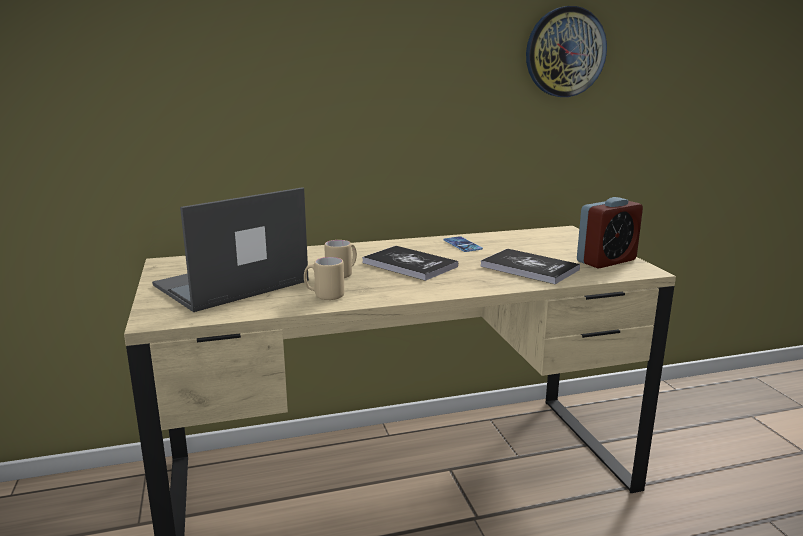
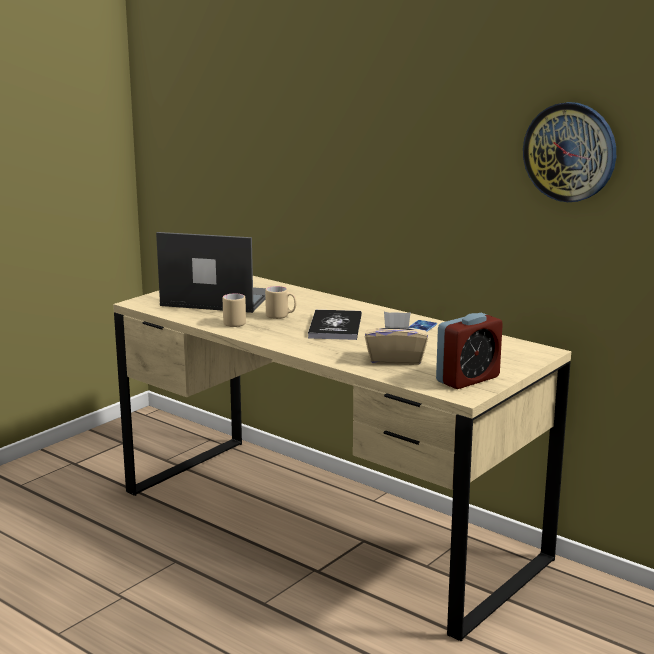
camera: 55 degrees right, 0 degrees up
book [480,249,580,284] -> beige tissue box [365,312,428,365]
alarm clock [577,197,643,269] -> alarm clock turned 60 degrees counterclockwise [436,313,503,389]

